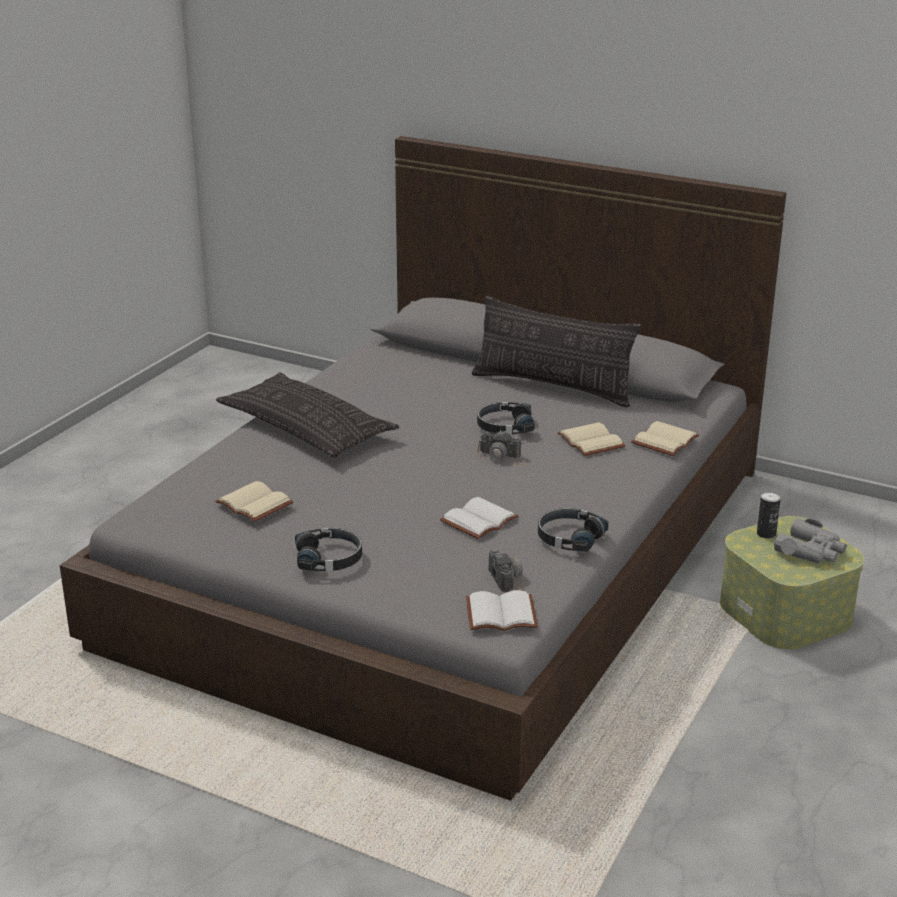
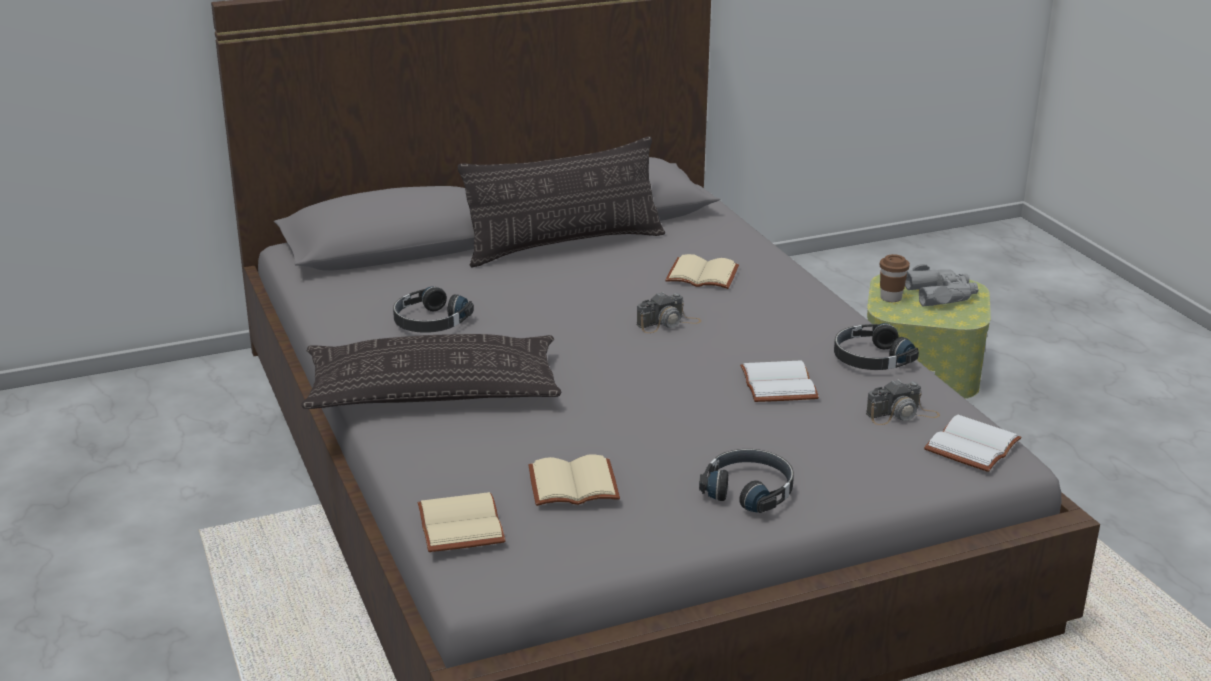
camera: 50 degrees left, 0 degrees up
black headphones [477,402,535,434] -> black headphones moved to [393,286,474,333]
camera [488,549,523,592] -> camera turned 135 degrees clockwise [866,379,940,425]
beige book [631,421,699,456] -> beige book moved to [417,492,506,552]
can [757,491,781,539] -> brown cup [880,254,910,302]

